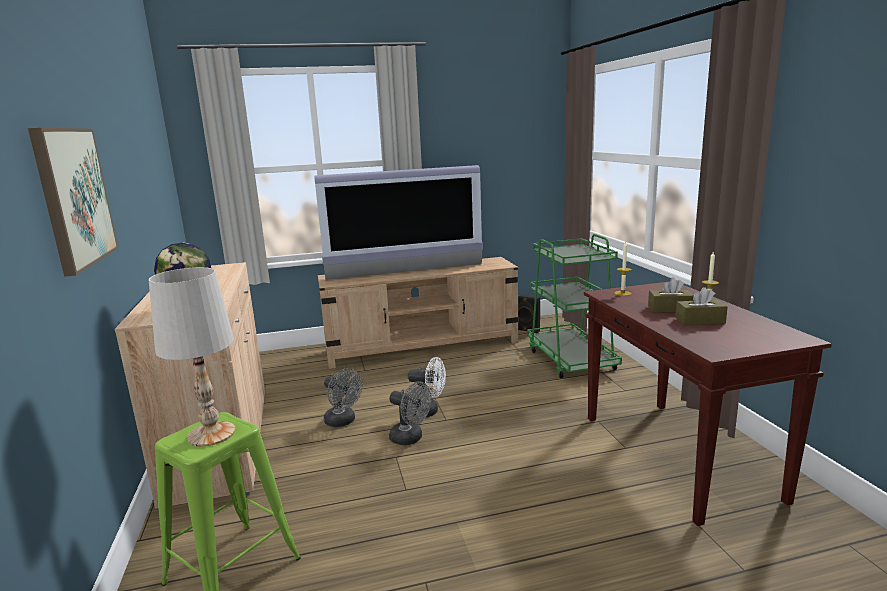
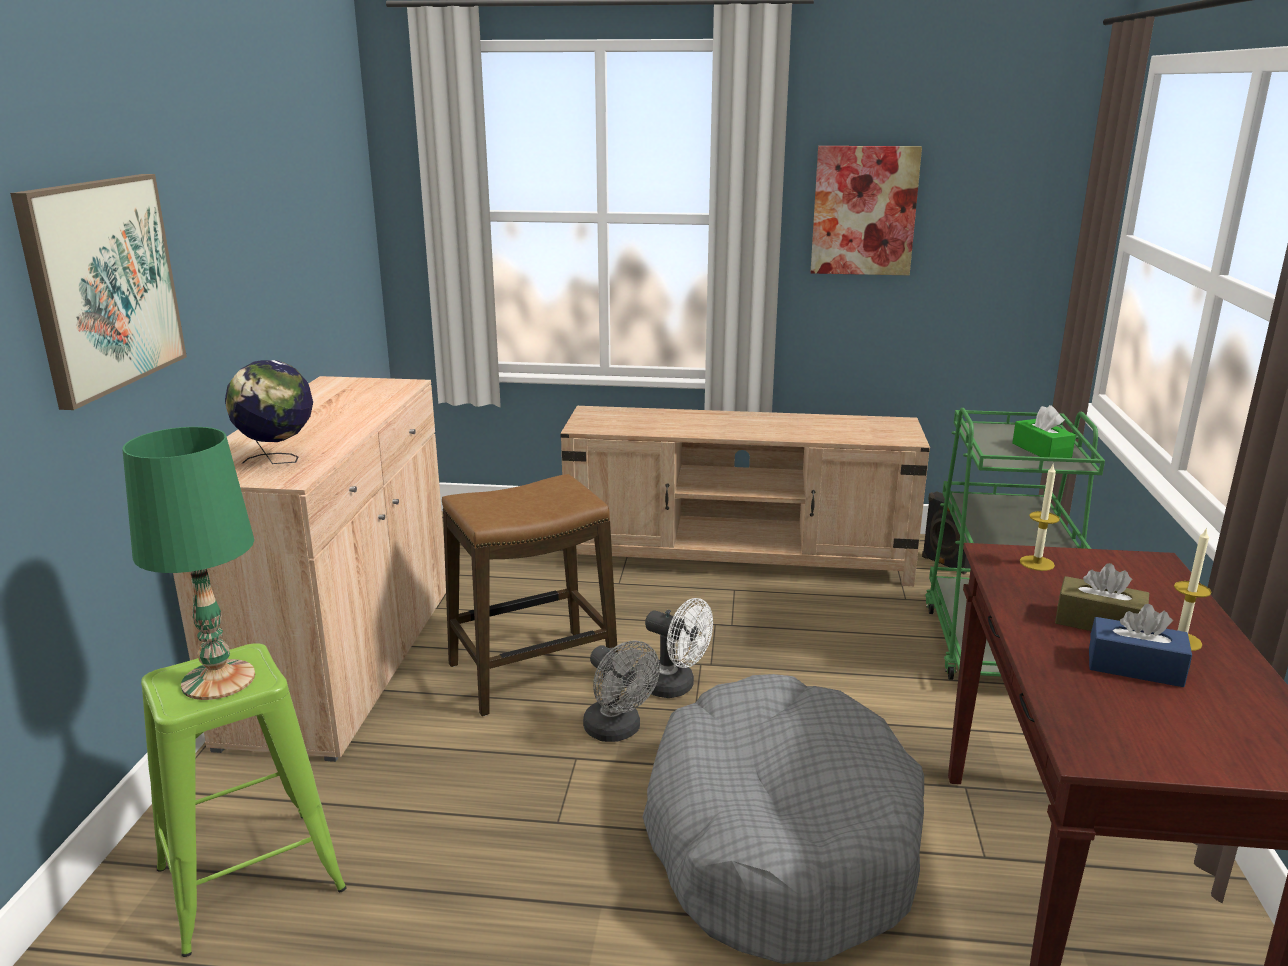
camera: 20 degrees right, 5 degrees up
white table lamp [149,267,235,447] -> green table lamp [123,427,255,700]
television [314,165,483,280] -> none
grey fan [324,368,363,427] -> stool [442,474,618,716]
brown tissue box [676,287,728,325] -> blue tissue box [1089,604,1192,687]
none -> grey dog bed [642,674,924,964]
none -> picture [811,146,922,275]
none -> green tissue box [1012,405,1076,458]

